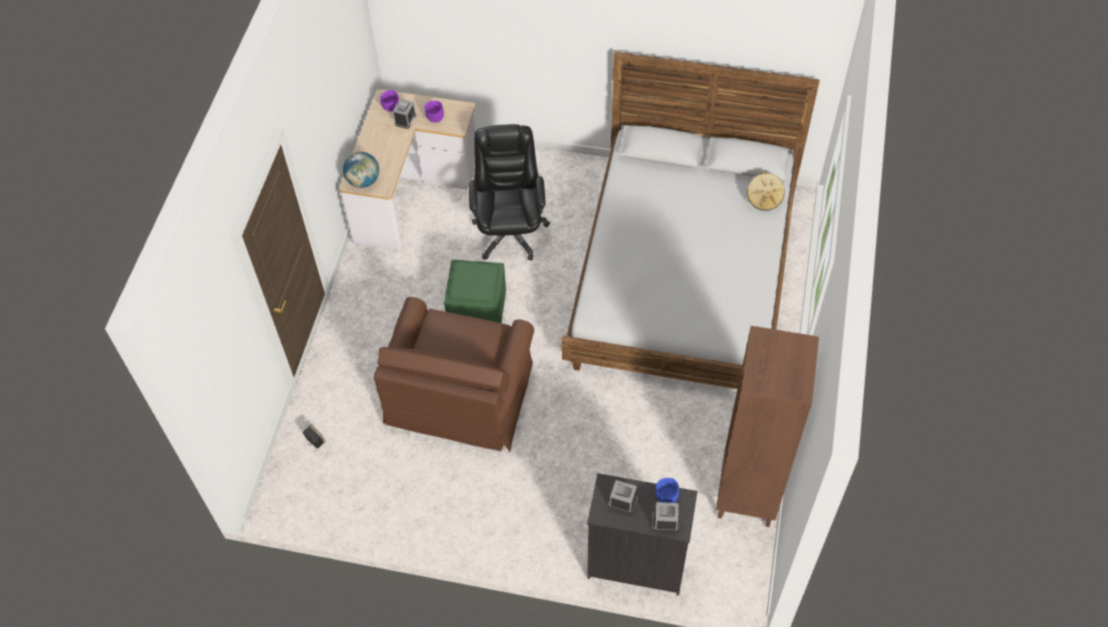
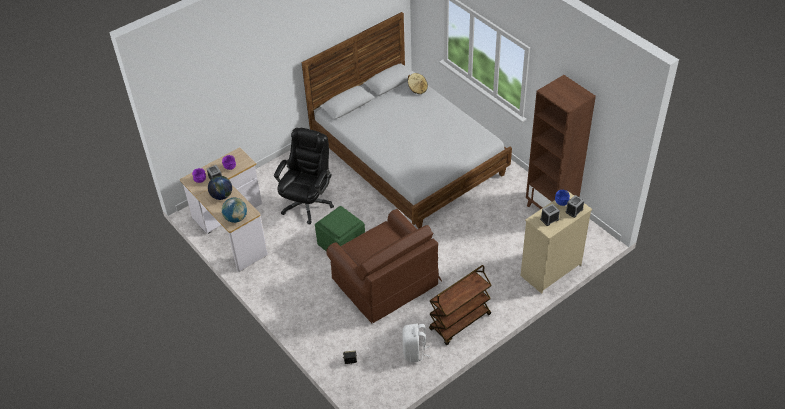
camera: 50 degrees left, 10 degrees down
black office chair [469,124,550,261] -> black office chair turned 75 degrees clockwise [274,128,334,225]
black dresser [587,473,698,596] -> beige dresser [520,191,592,294]
none -> globe [208,176,232,200]
none -> white backpack [402,324,431,362]
none -> brown cart [429,265,492,345]

